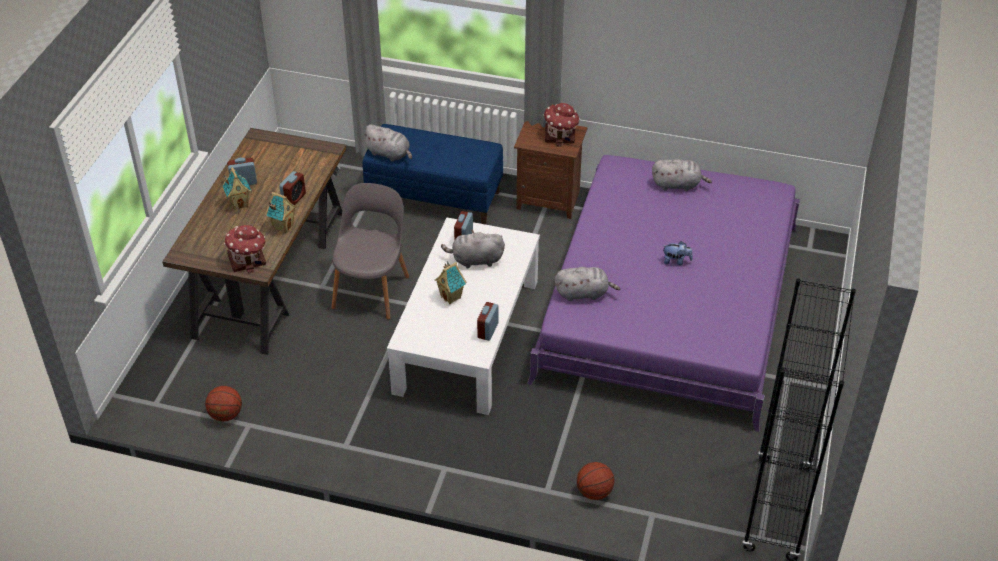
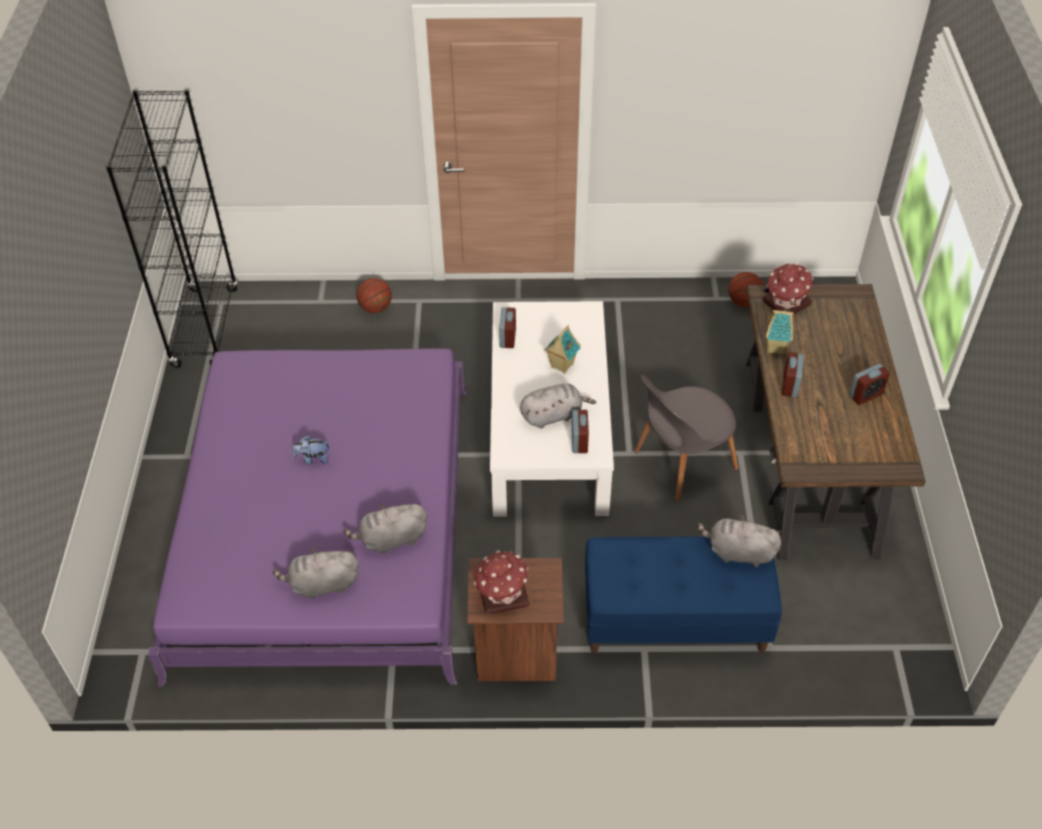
camera: 165 degrees right, 5 degrees up
toy house [223,167,251,210] -> none
grey chair [331,183,409,319] -> grey chair turned 60 degrees clockwise [634,375,738,501]
grey plush toy [555,267,620,301] -> grey plush toy moved to [343,503,427,554]

